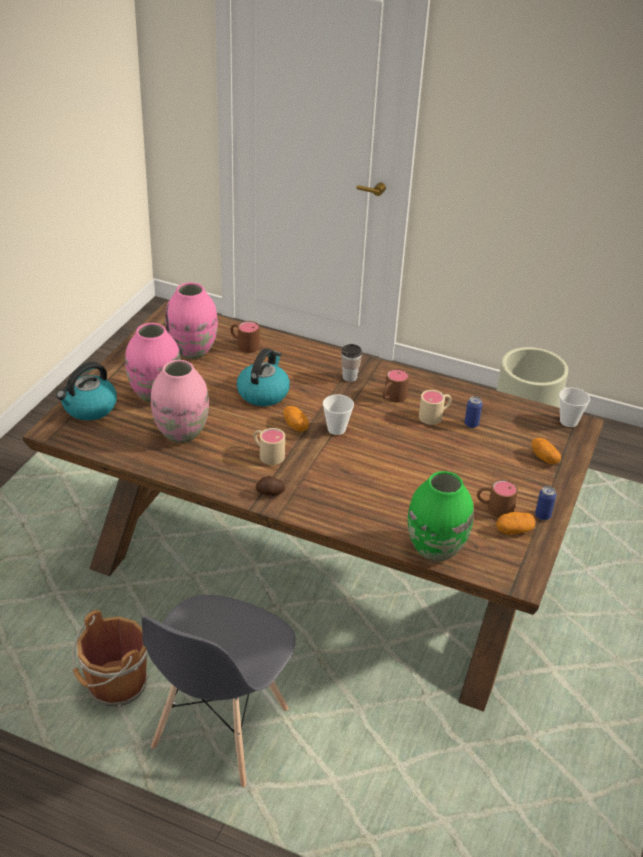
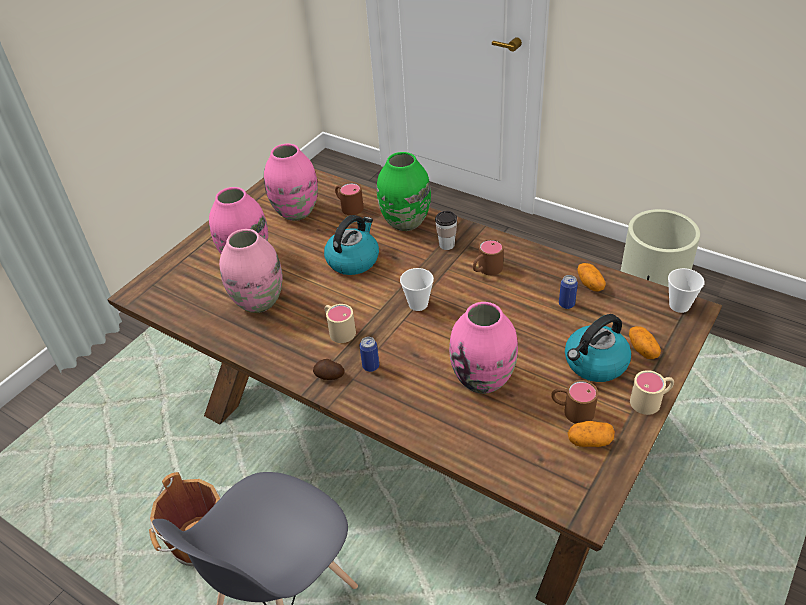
camera: 15 degrees right, 5 degrees up
kettle [56,362,117,421] -> kettle moved to [565,314,631,382]
potato [283,406,309,432] -> potato moved to [577,263,606,292]
green vase [408,471,474,561] -> green vase moved to [377,152,431,231]
beige mug [419,390,452,425] -> beige mug moved to [630,370,674,415]
can [535,486,556,520] -> can moved to [360,337,379,372]
none -> pink vase [449,302,518,394]

